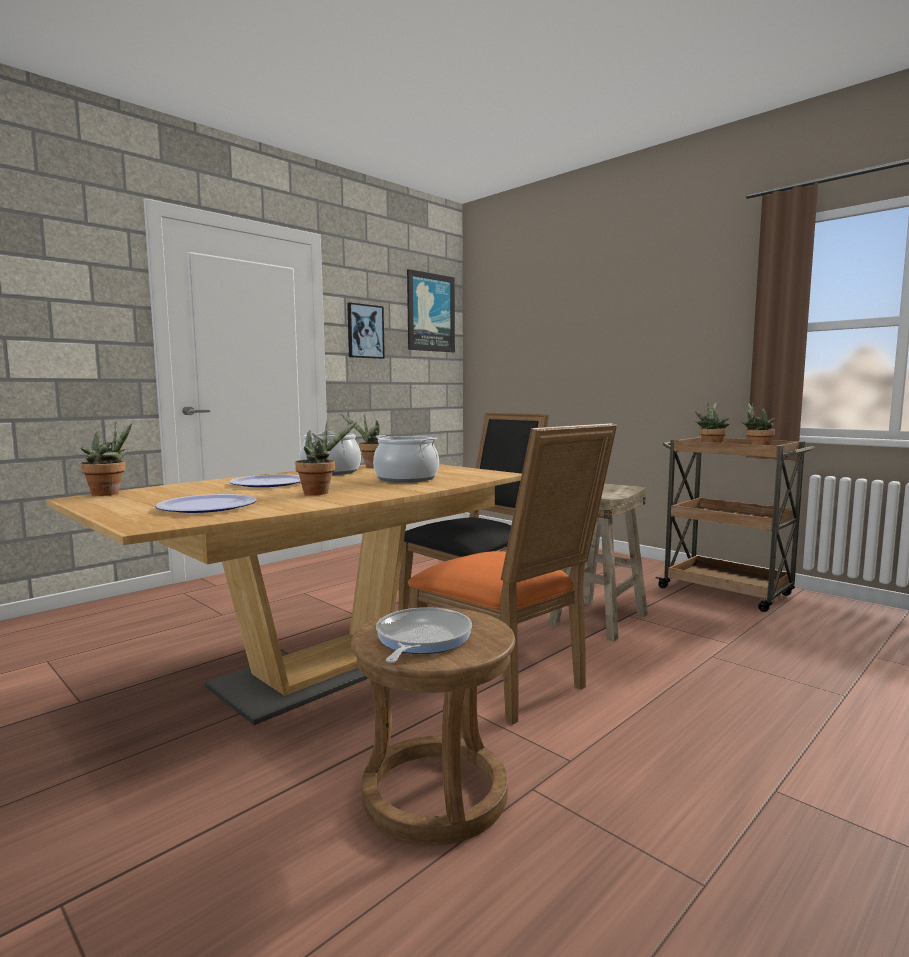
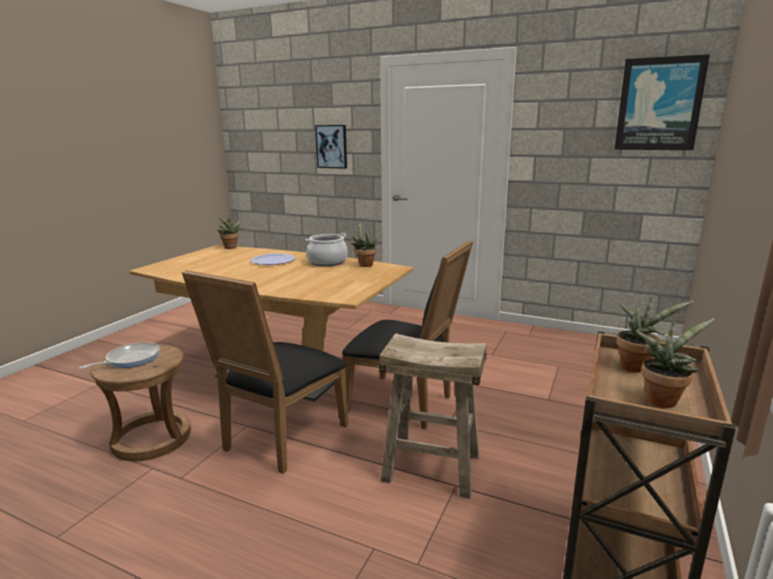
camera: 70 degrees right, 10 degrees up
plate [155,494,257,513] -> none
potted plant [295,421,357,495] -> none
picture [347,302,385,359] -> picture moved to [315,125,347,169]
cooking pot [373,435,439,483] -> none
frying pan [376,607,472,663] -> frying pan turned 45 degrees counterclockwise [79,342,160,369]
orange chair [408,423,617,725] -> black chair [182,270,349,474]

